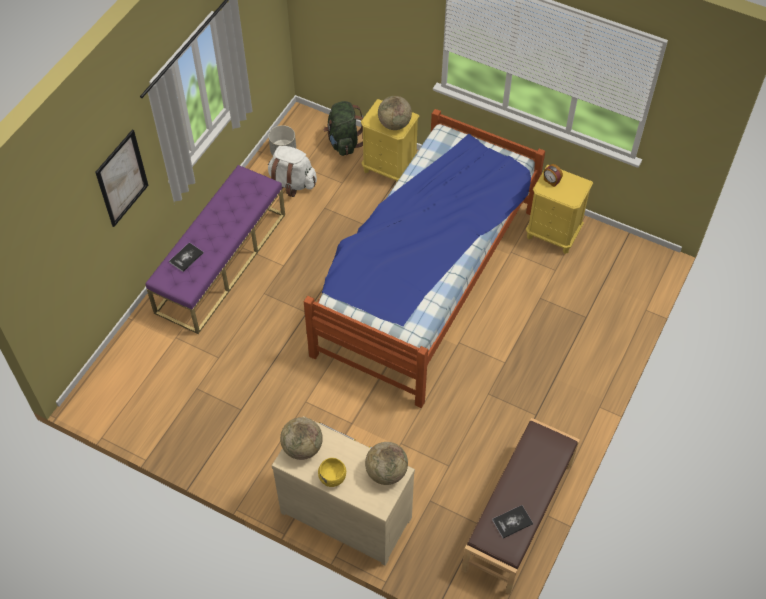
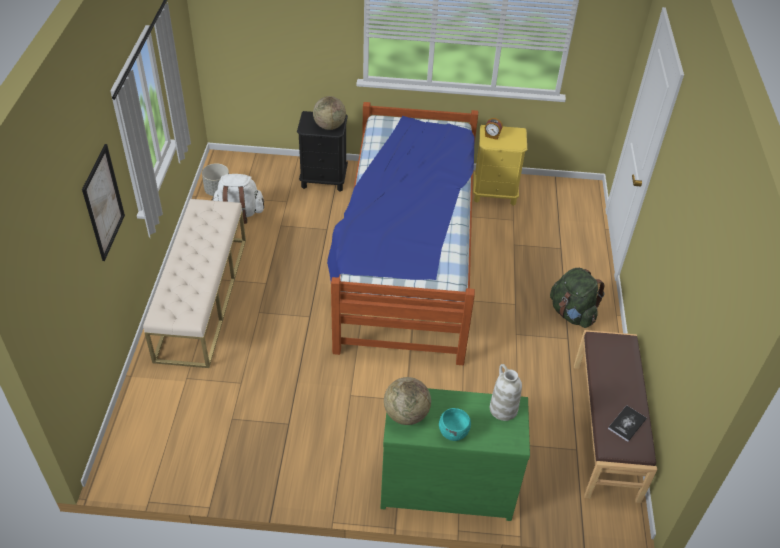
camera: 25 degrees left, 10 degrees down
purple bench [145,165,285,334] -> beige bench [143,199,246,368]
book [169,242,204,272] -> none
beige dresser [272,416,415,566] -> green dresser [380,388,530,521]
yellow bowl [318,458,346,487] -> turquoise bowl [439,408,471,441]
green backpack [324,101,364,156] -> green backpack moved to [550,268,605,328]
yellow nightstand [361,99,419,181] -> black nightstand [297,111,348,192]
globe [365,442,408,485] -> white vase [490,364,522,421]

